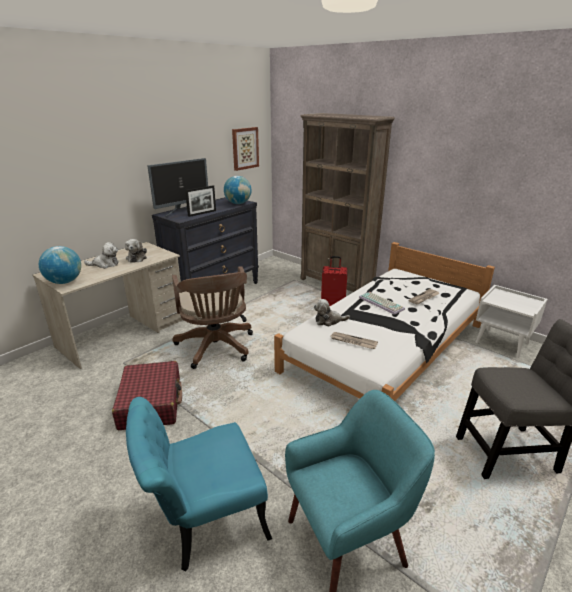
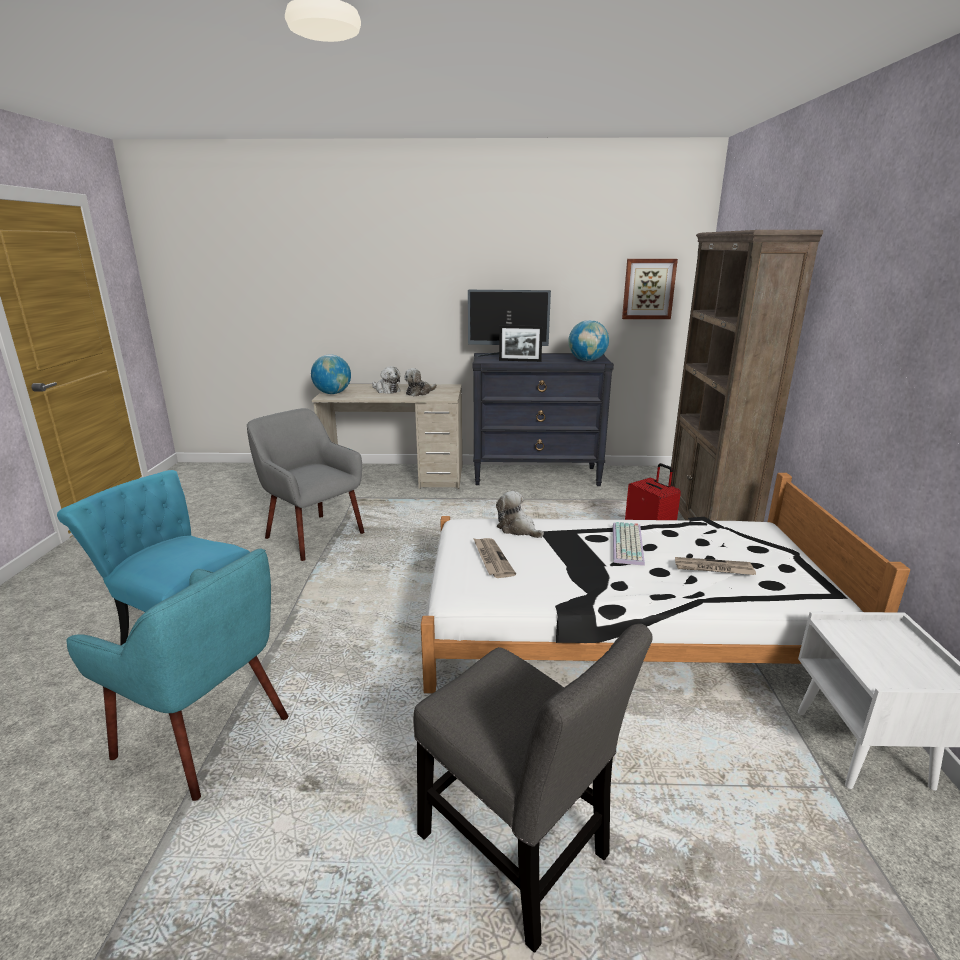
camera: 50 degrees right, 5 degrees down
red suitcase [112,361,182,430] -> grey armchair [247,408,365,561]
brown office chair [172,266,253,369] -> none

